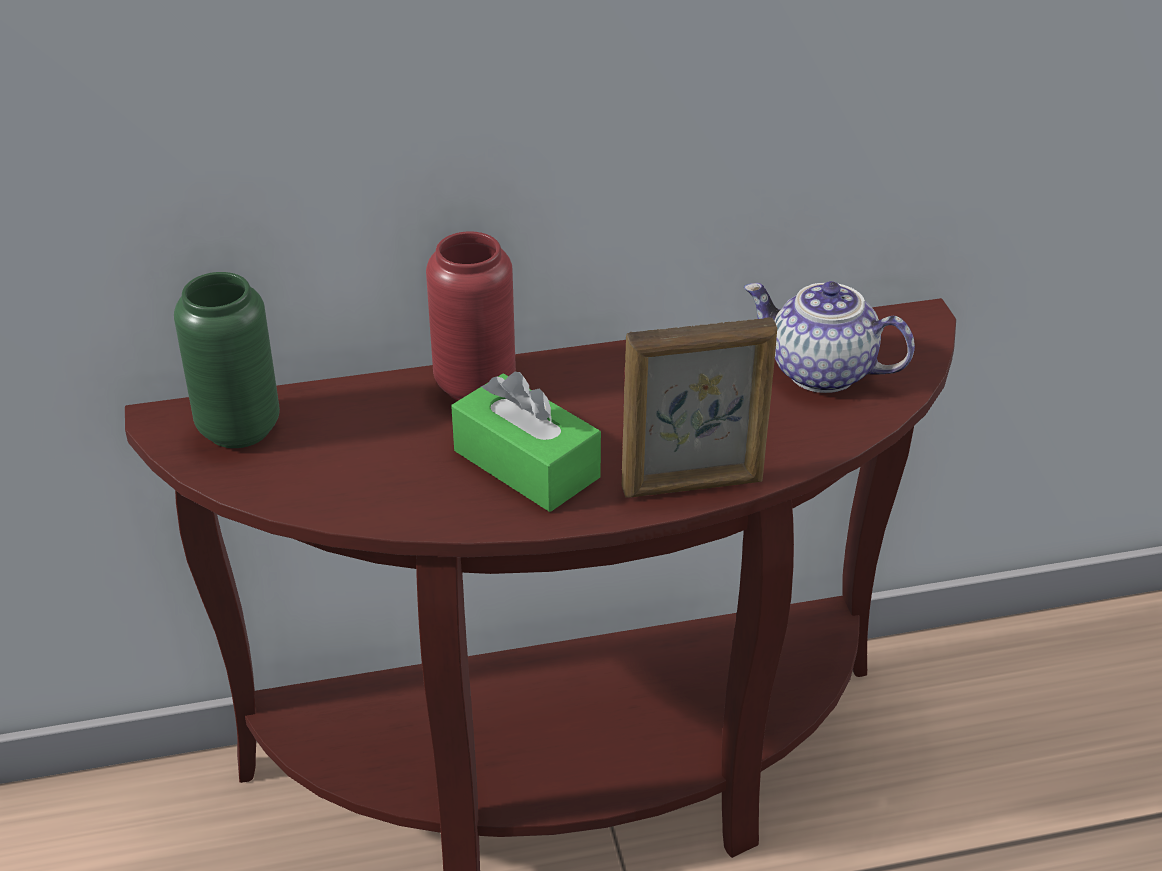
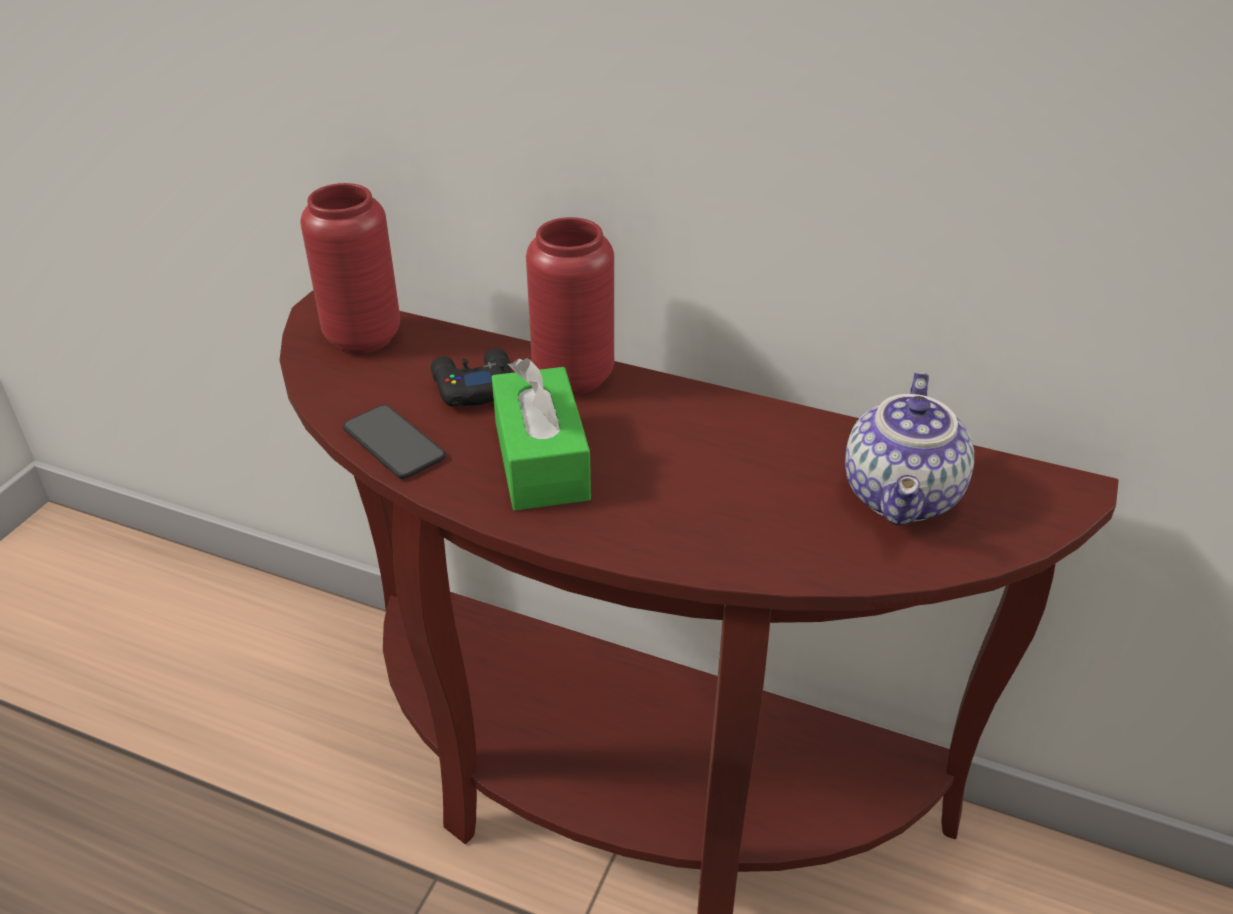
camera: 35 degrees right, 0 degrees up
green vase [174,272,280,448] -> red vase [300,183,400,354]
picture frame [622,317,777,498] -> none
teapot [744,281,915,393] -> teapot turned 135 degrees counterclockwise [845,371,974,525]
none -> phone [343,405,446,479]
none -> black game controller [431,348,512,407]

